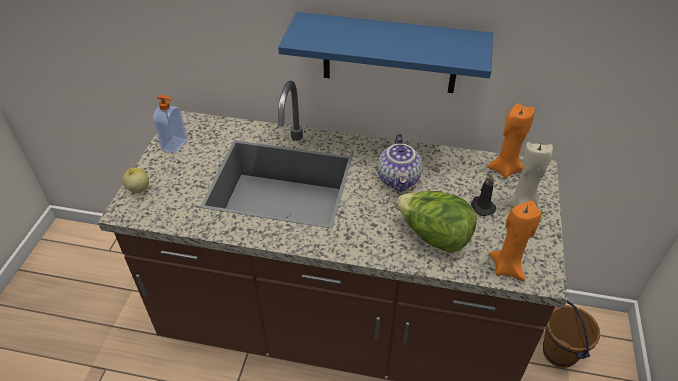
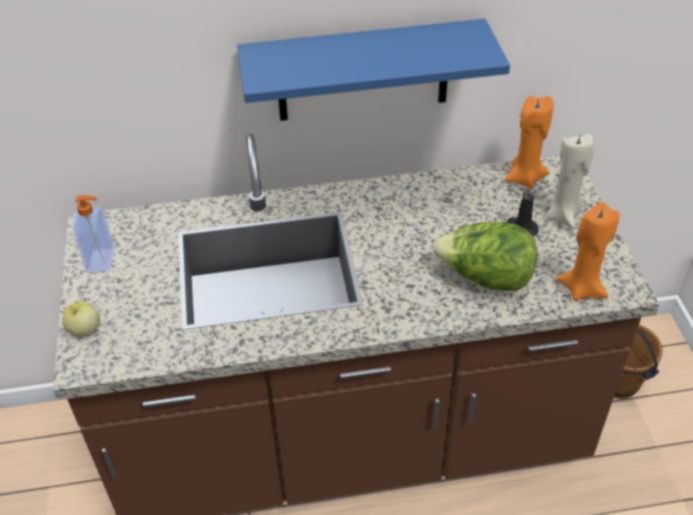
camera: 20 degrees left, 0 degrees up
teapot [377,133,423,192] -> none

